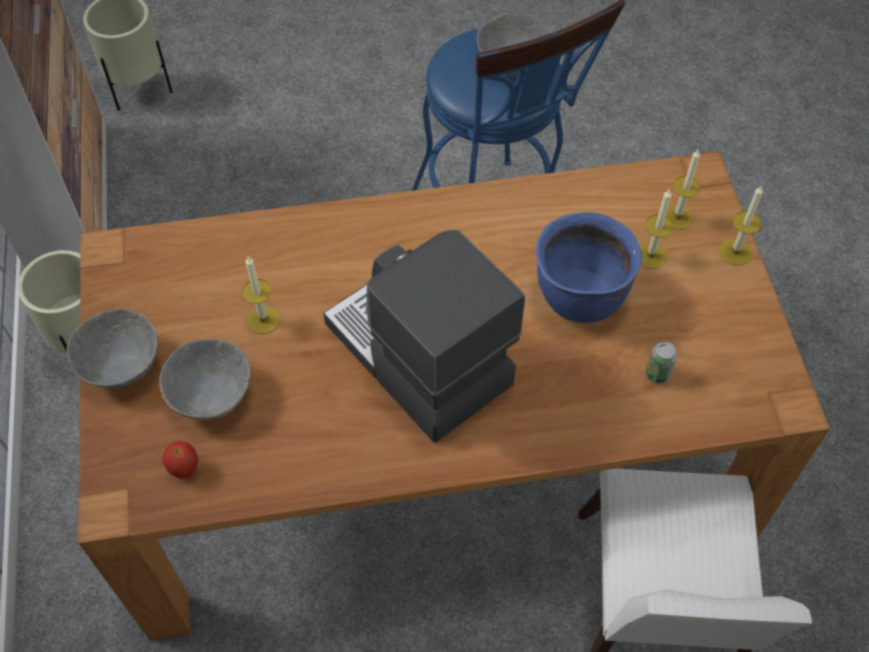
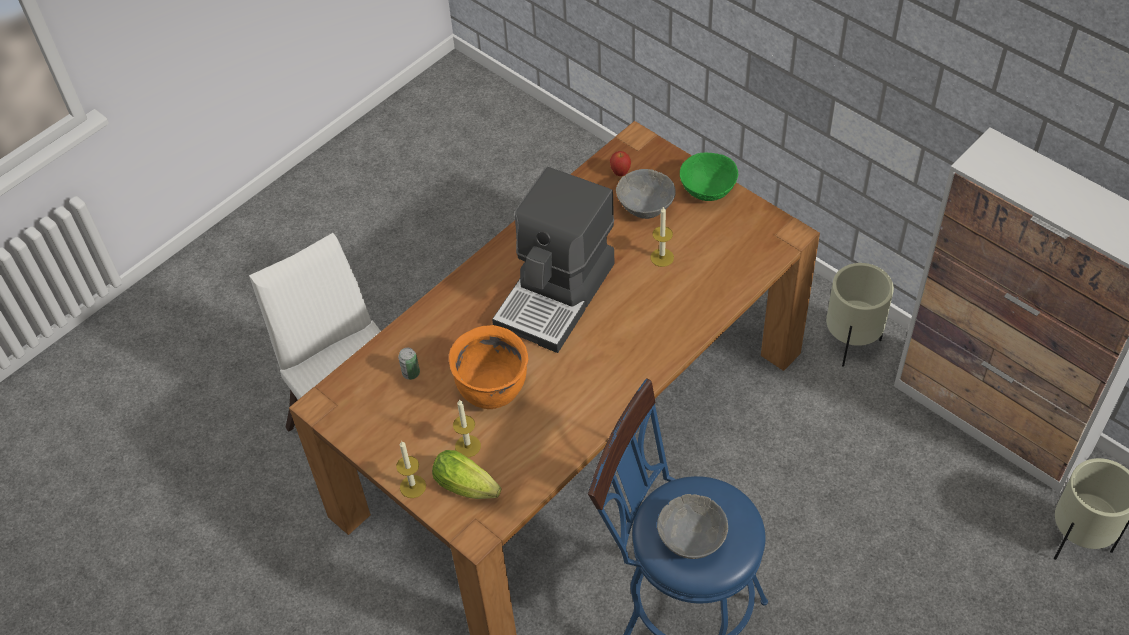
camera: 145 degrees right, 5 degrees down
grey bowl [66,308,158,389] -> green bowl [680,153,738,201]
coffee machine [323,229,525,442] -> coffee machine turned 105 degrees clockwise [492,167,614,353]
blue cooking pot [536,212,642,323] -> orange cooking pot [449,325,528,409]
candle [666,150,701,230] -> lettuce [432,450,501,499]

